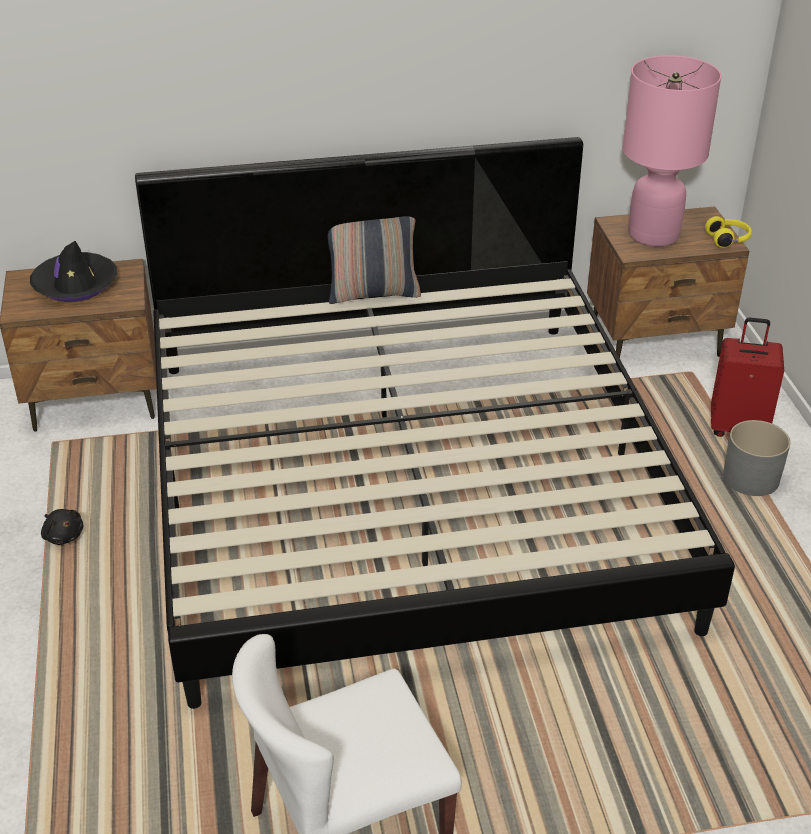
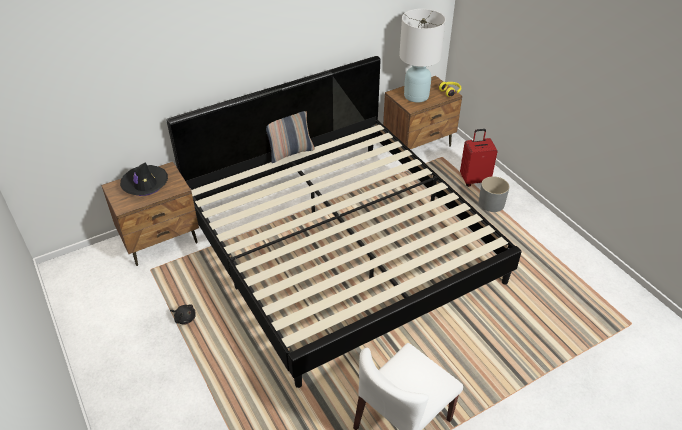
camera: 20 degrees left, 5 degrees up
pink table lamp [622,55,721,247] -> white table lamp [399,9,446,103]

